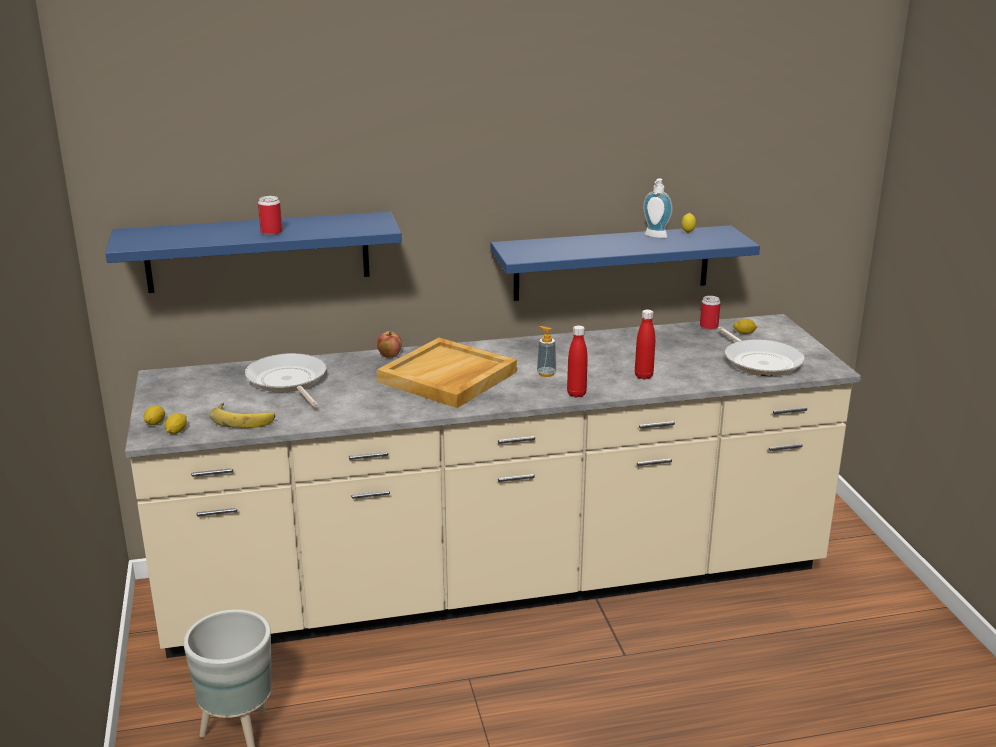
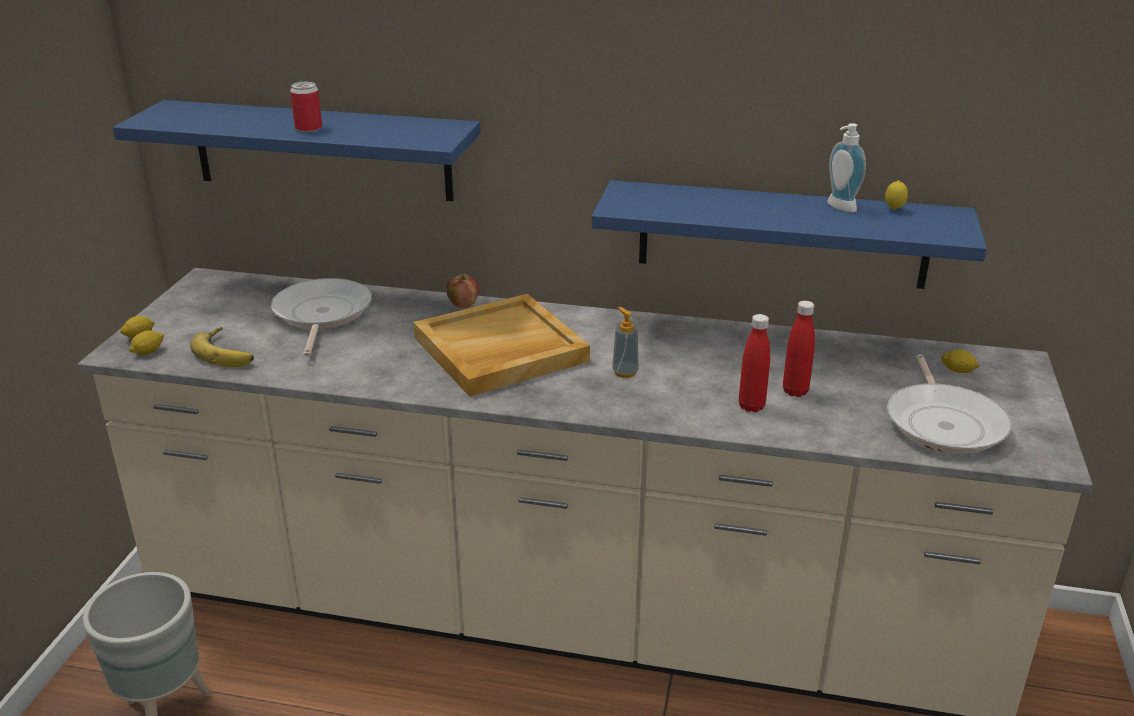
camera: 25 degrees right, 5 degrees up
red bottle [567,325,588,397] -> red bottle moved to [783,301,815,397]
can [700,296,721,330] -> none

